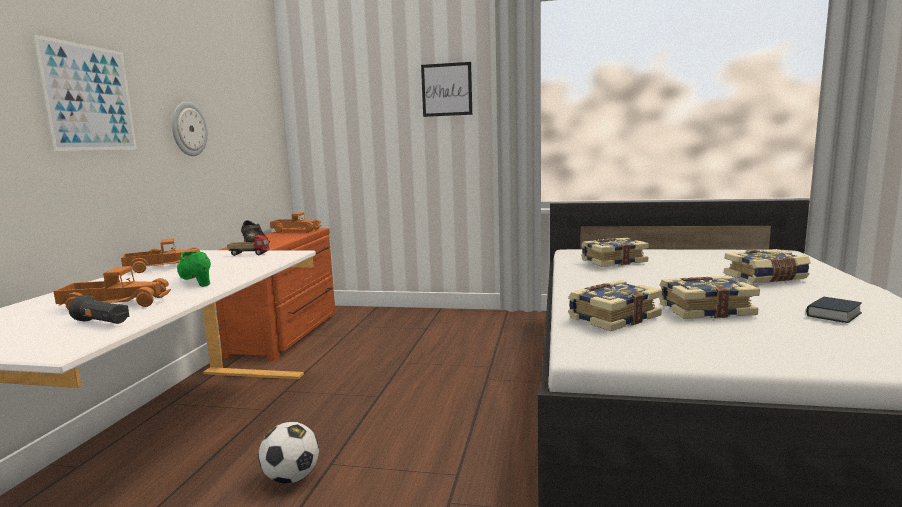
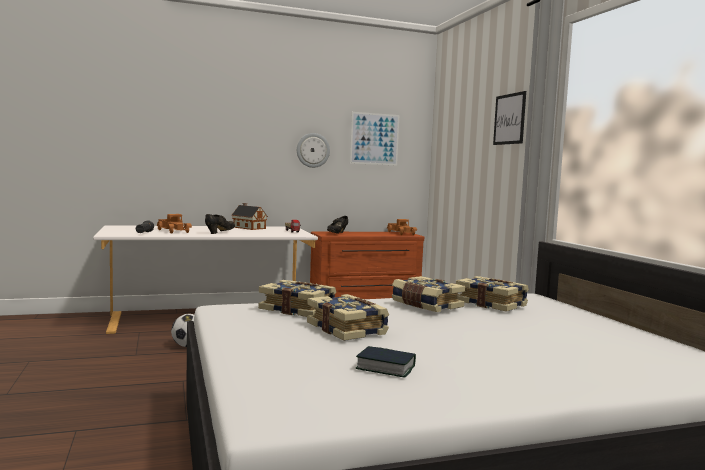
camera: 60 degrees right, 5 degrees down
picture [32,34,137,151] -> picture moved to [350,112,399,165]
toy truck [121,238,200,273] -> toy house [232,203,268,230]
green shoe [177,251,211,287] -> black shoe [205,214,235,234]
book [724,249,811,283] -> book moved to [392,276,465,312]

